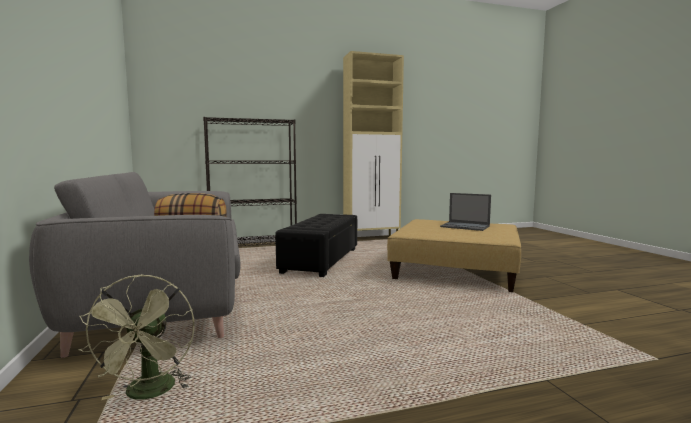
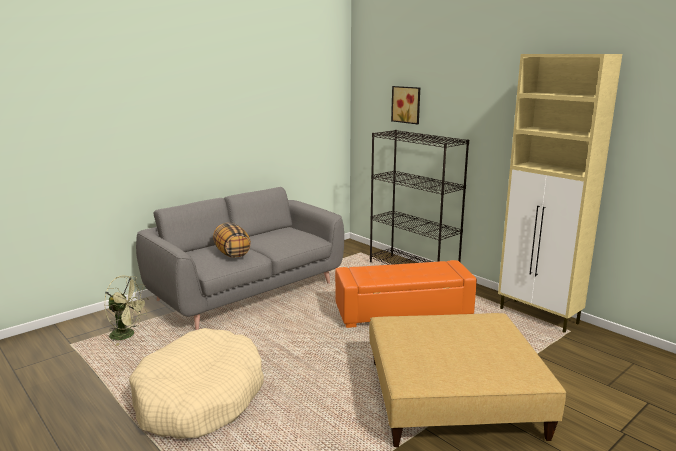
camera: 65 degrees right, 10 degrees up
green fan [78,274,195,400] -> green fan turned 135 degrees counterclockwise [105,275,149,346]
black ottoman [275,214,357,277] -> orange ottoman [335,260,477,328]
laptop [440,193,491,231] -> none
none -> beige dog bed [129,328,264,439]
none -> picture [391,86,420,124]

